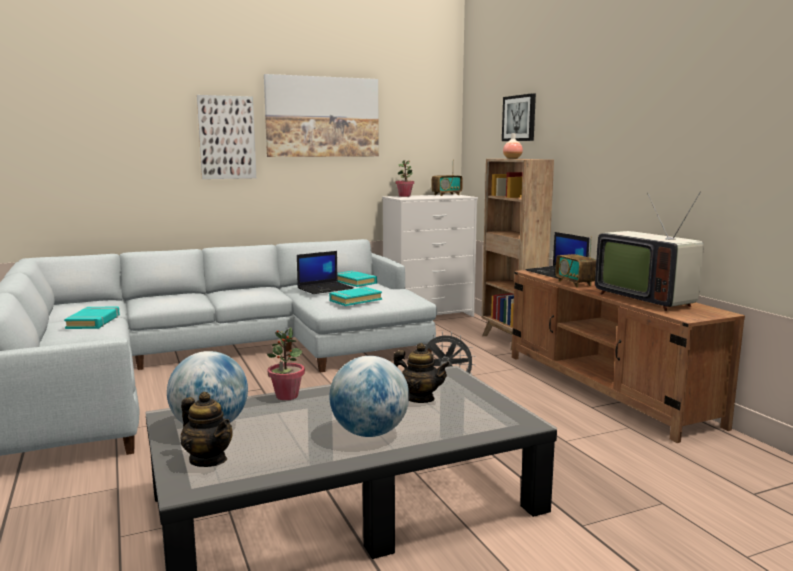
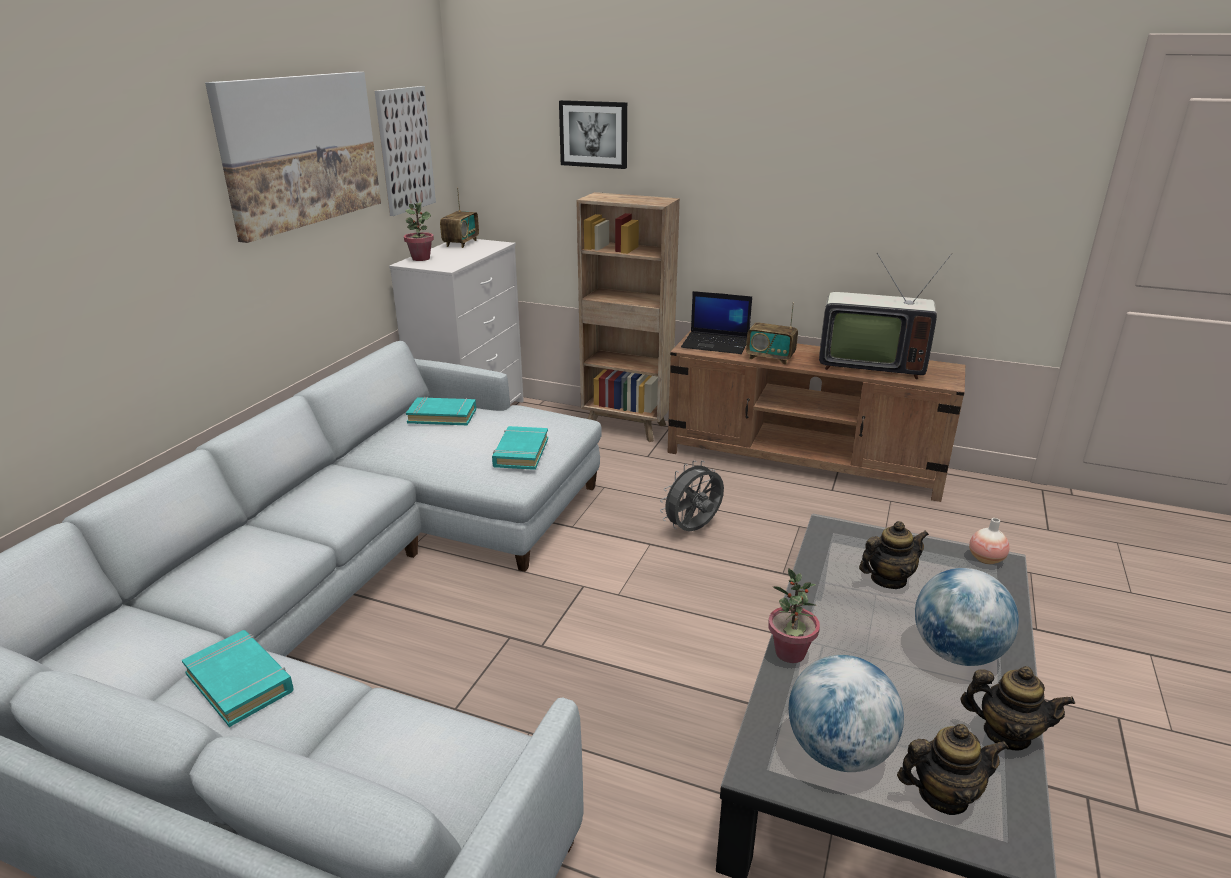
camera: 45 degrees left, 15 degrees up
picture [197,95,256,179] -> picture moved to [375,86,436,216]
laptop [297,251,354,294] -> none
vase [503,133,523,159] -> vase moved to [969,518,1009,564]
none -> teapot [960,666,1075,750]

